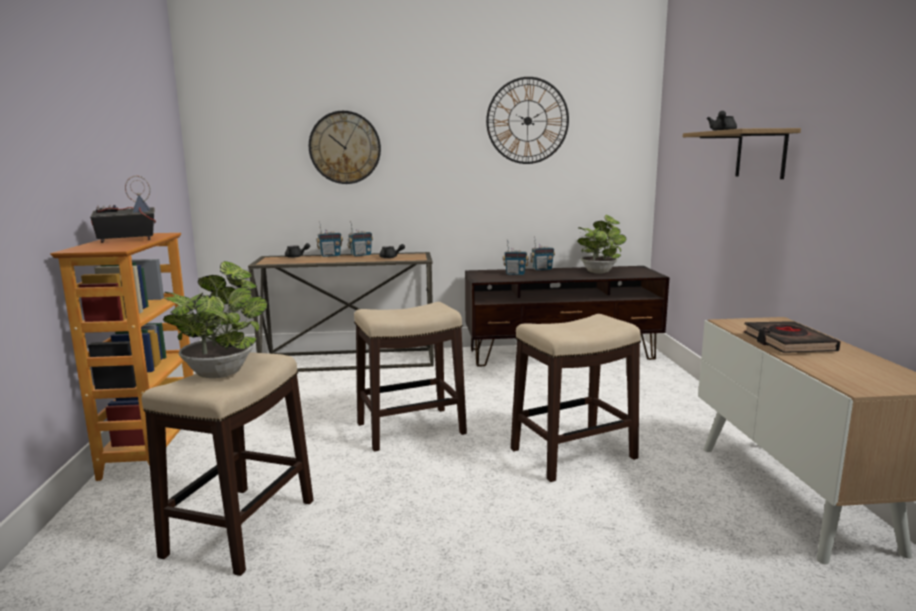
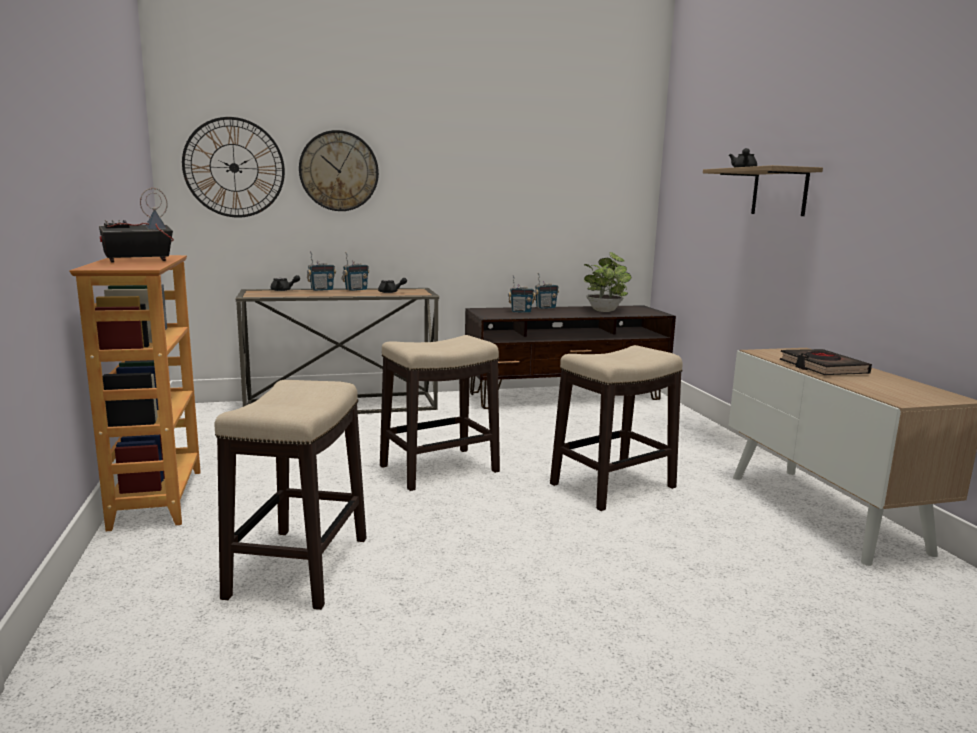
camera: 10 degrees left, 0 degrees up
potted plant [163,261,267,378] -> none
wall clock [486,77,569,164] -> wall clock moved to [182,117,285,218]

